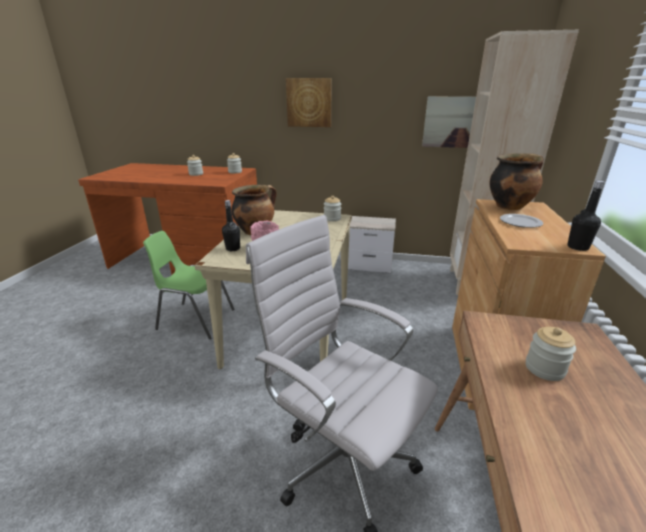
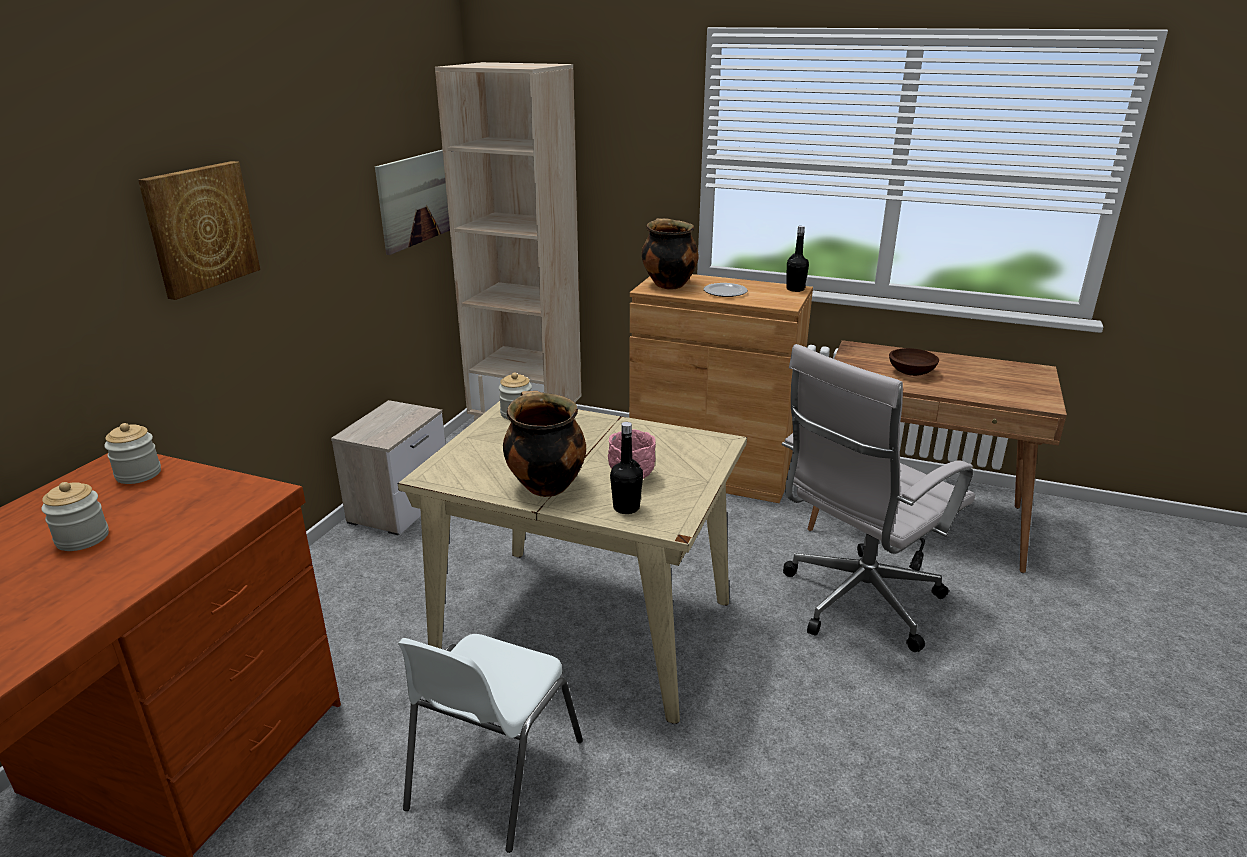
camera: 80 degrees left, 0 degrees up
green chair [143,231,234,339] -> white chair [398,634,583,853]
jar [526,327,576,381] -> brown bowl [889,348,939,376]

